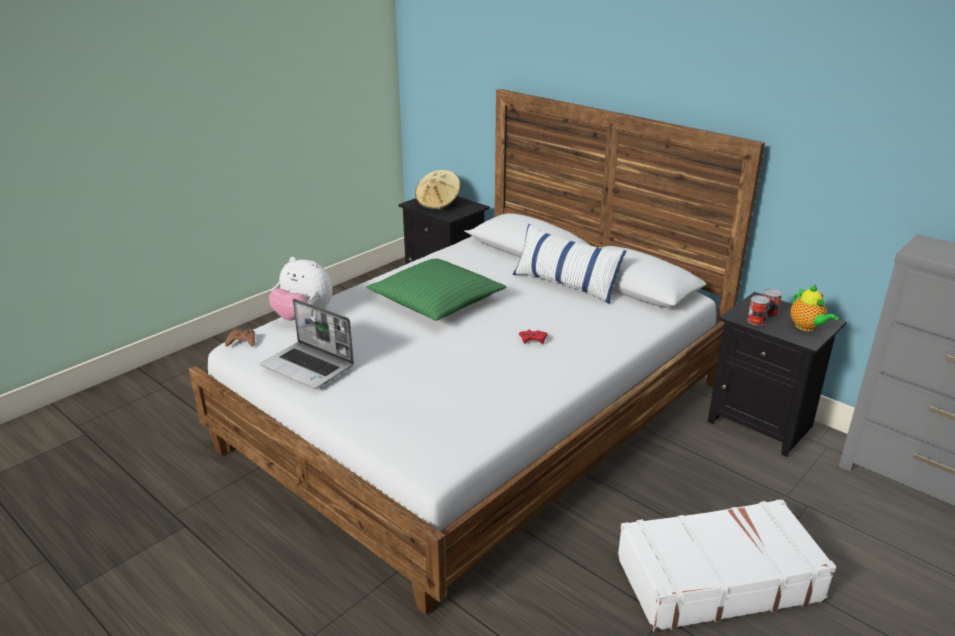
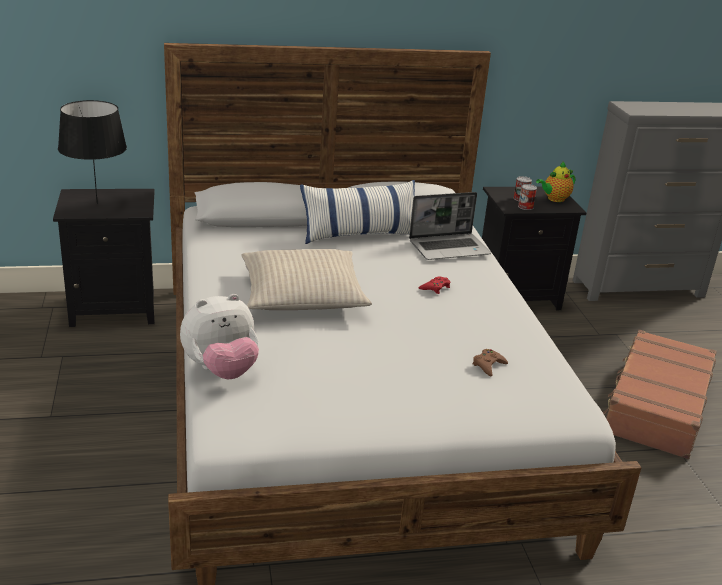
camera: 55 degrees left, 0 degrees up
brown game controller [225,329,255,347] -> brown game controller moved to [473,349,508,376]
laptop [260,298,354,389] -> laptop moved to [409,192,491,260]
green pillow [367,258,507,321] -> beige pillow [241,249,372,310]
beige hat [415,170,461,210] -> black table lamp [58,100,127,204]
white suitcase [617,499,836,632] -> brown suitcase [603,330,717,459]
teapot [790,284,838,331] -> teapot turned 135 degrees clockwise [536,162,575,202]

